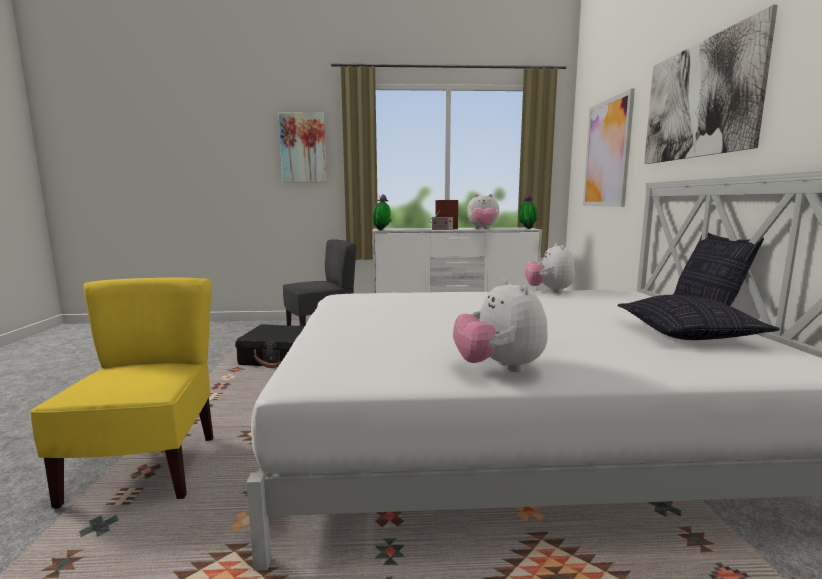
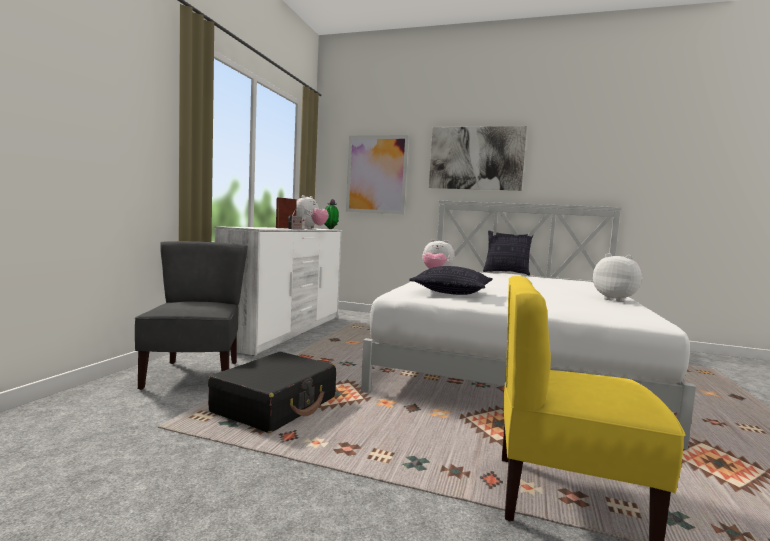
camera: 70 degrees left, 5 degrees down
picture [278,112,327,182] -> none
potted plant [372,194,392,230] -> none
plush toy [453,279,548,372] -> plush toy turned 135 degrees counterclockwise [593,253,643,302]
pillow [617,295,780,340] -> pillow moved to [409,266,492,295]

